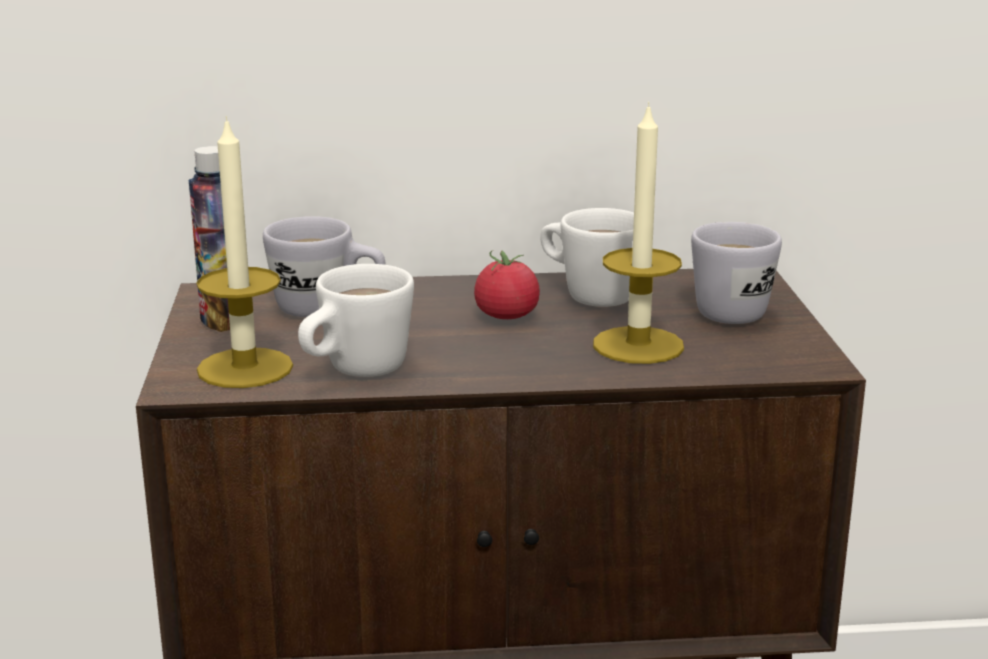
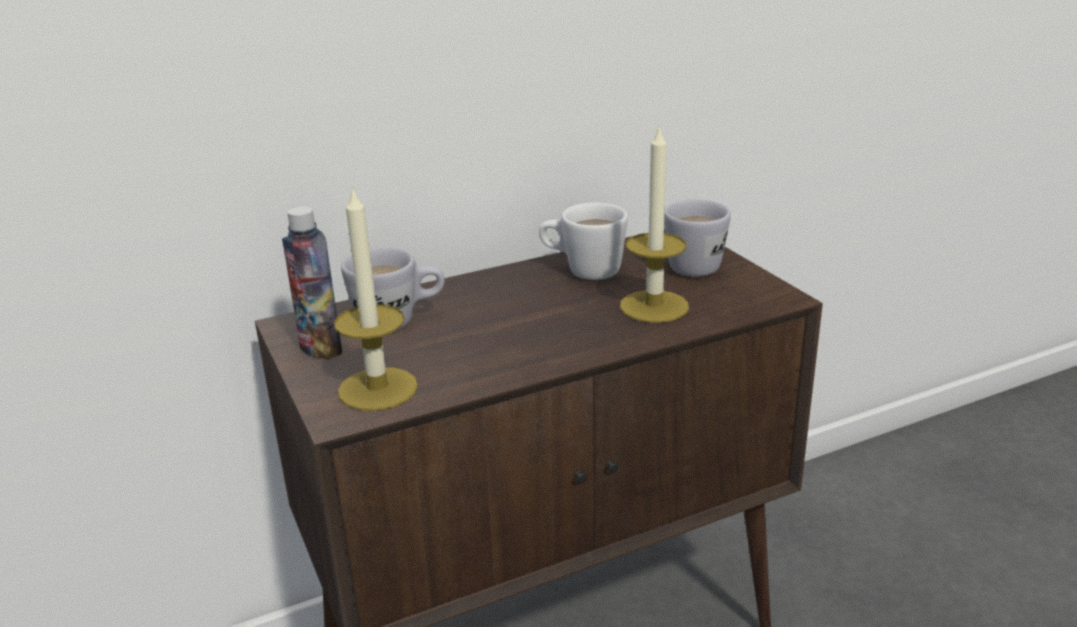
camera: 20 degrees left, 5 degrees up
white mug [298,264,414,377] -> none
tomato [474,250,540,319] -> none

